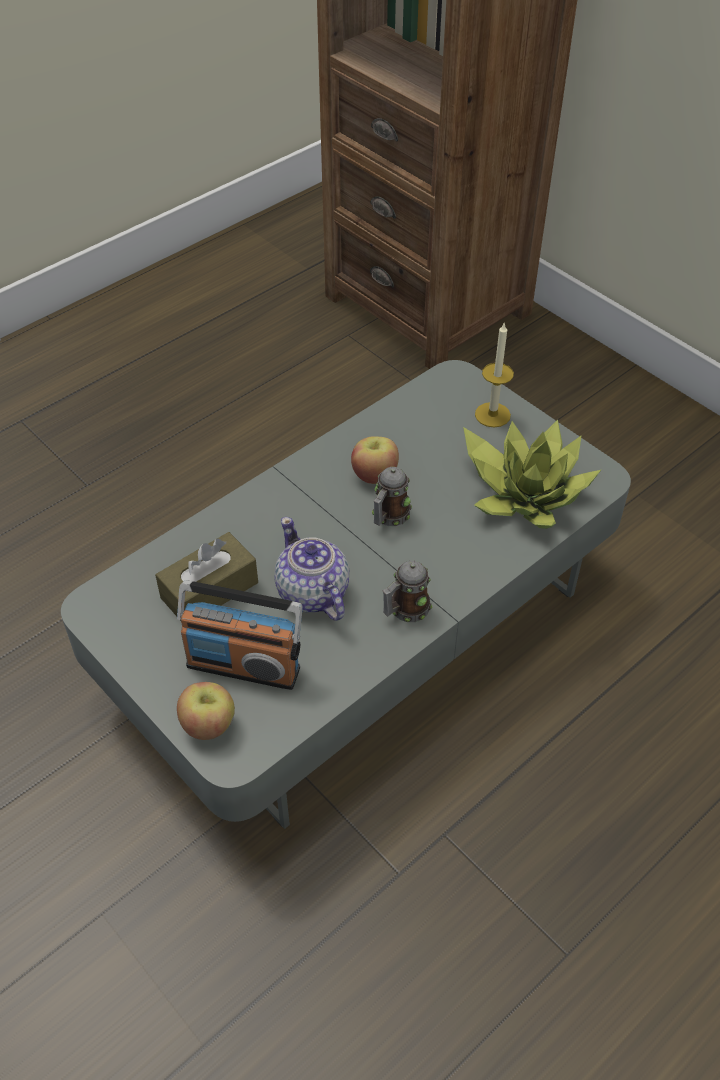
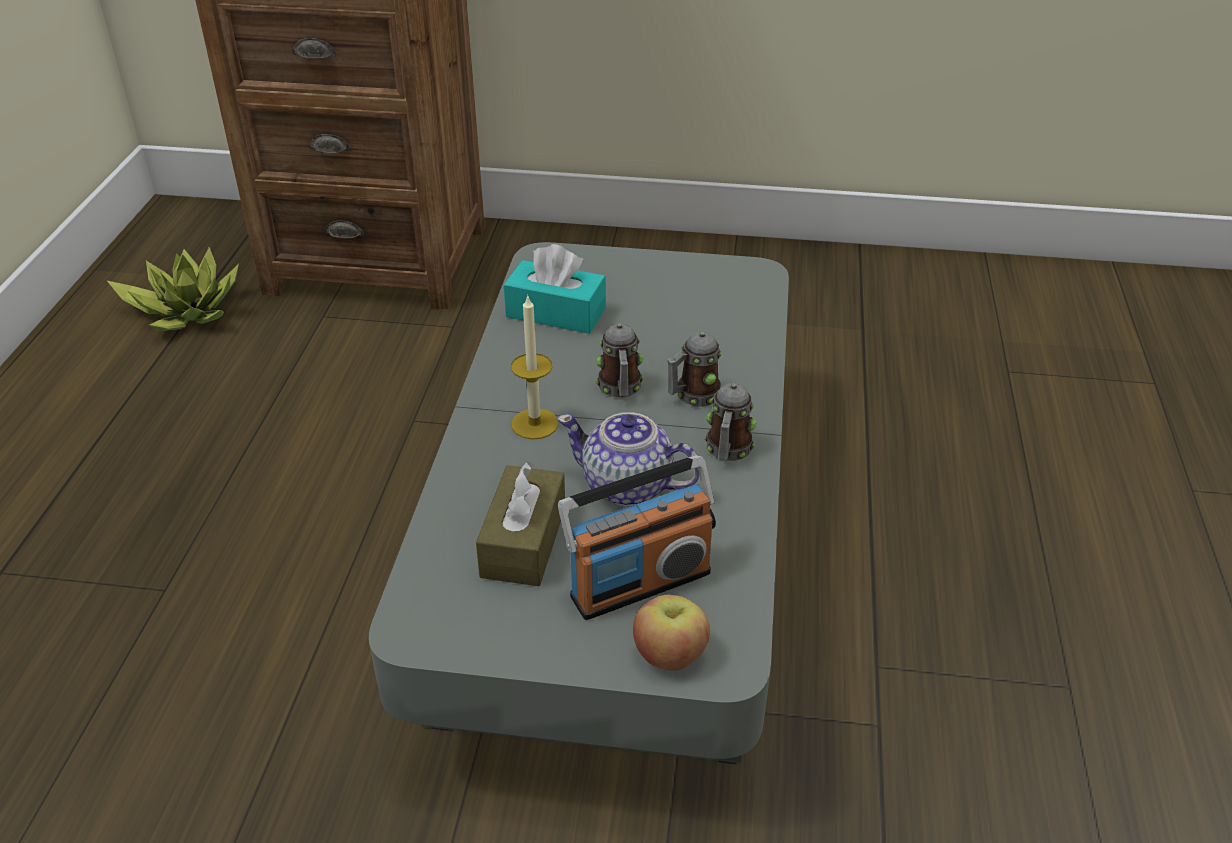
camera: 40 degrees left, 10 degrees down
apple [351,436,399,484] -> none
potted plant [463,419,602,529] -> potted plant moved to [106,247,239,331]
candle [475,323,514,428] -> candle moved to [511,294,559,439]
none -> turquoise tissue box [504,244,606,334]
none -> mug [667,332,722,407]

